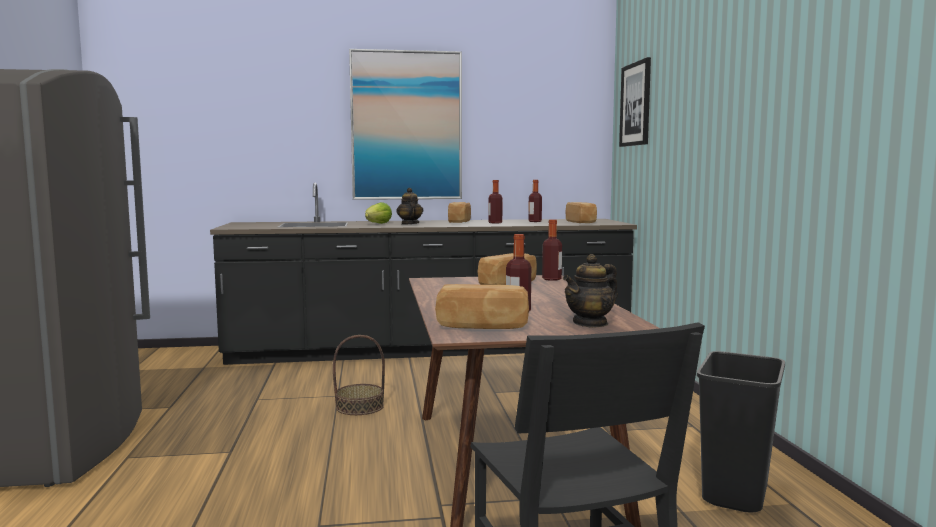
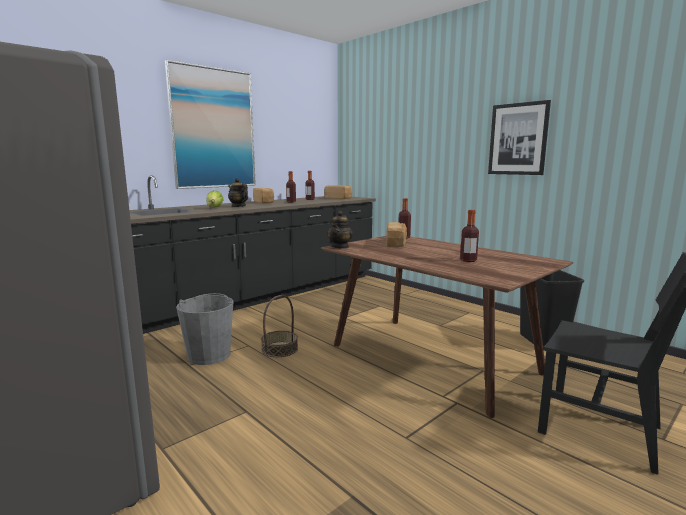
camera: 35 degrees left, 5 degrees up
bread [435,284,529,329] -> none
teapot [563,254,618,328] -> teapot moved to [327,211,353,249]
picture [619,57,651,147] -> picture moved to [488,100,551,175]
none -> grey bucket [176,293,233,365]

